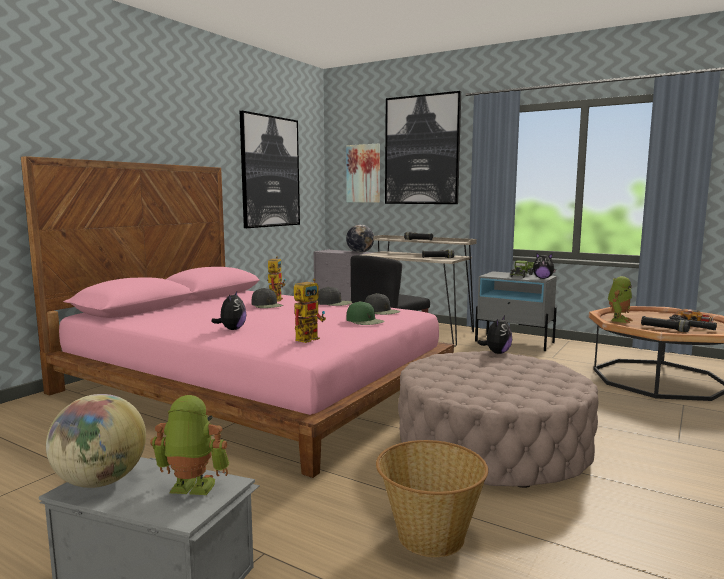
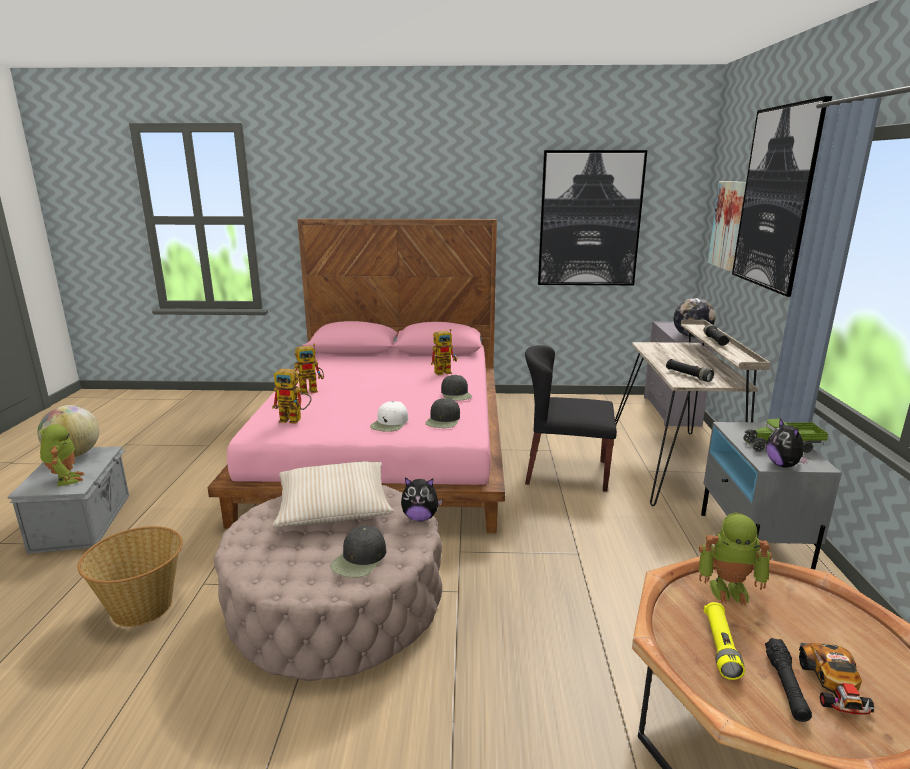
camera: 60 degrees right, 10 degrees up
plush toy [211,292,247,330] -> toy robot [294,344,324,395]
black cap [252,288,283,308] -> black cap moved to [330,525,386,578]
green cap [346,301,385,325] -> white cap [370,401,408,432]
black flashlight [641,316,690,332] -> yellow flashlight [704,602,745,680]
none -> beige pillow [273,462,394,527]

